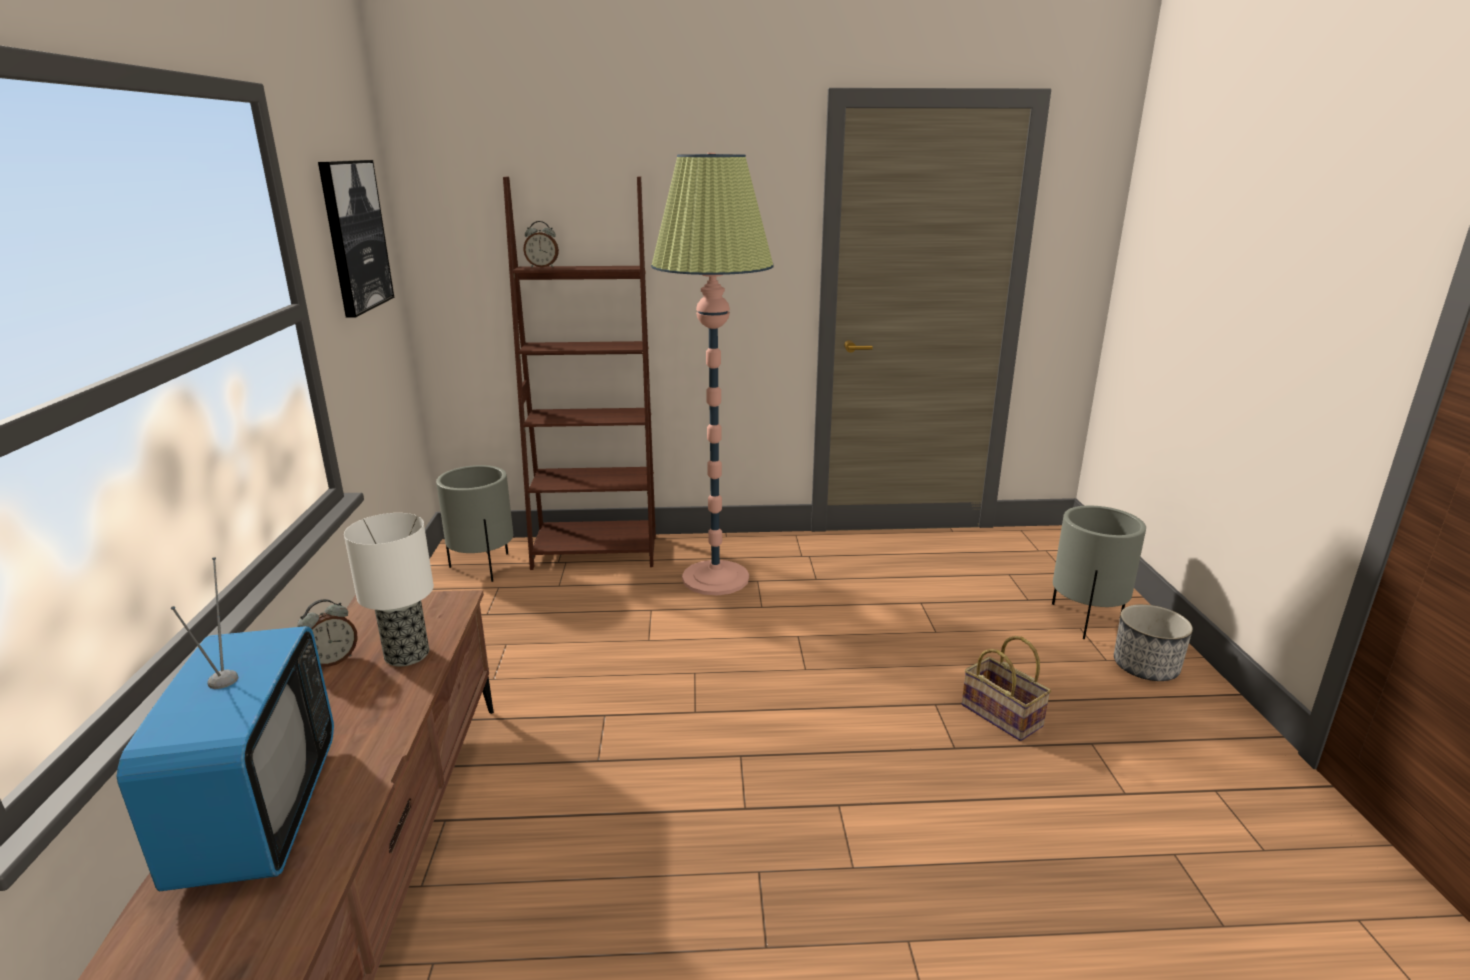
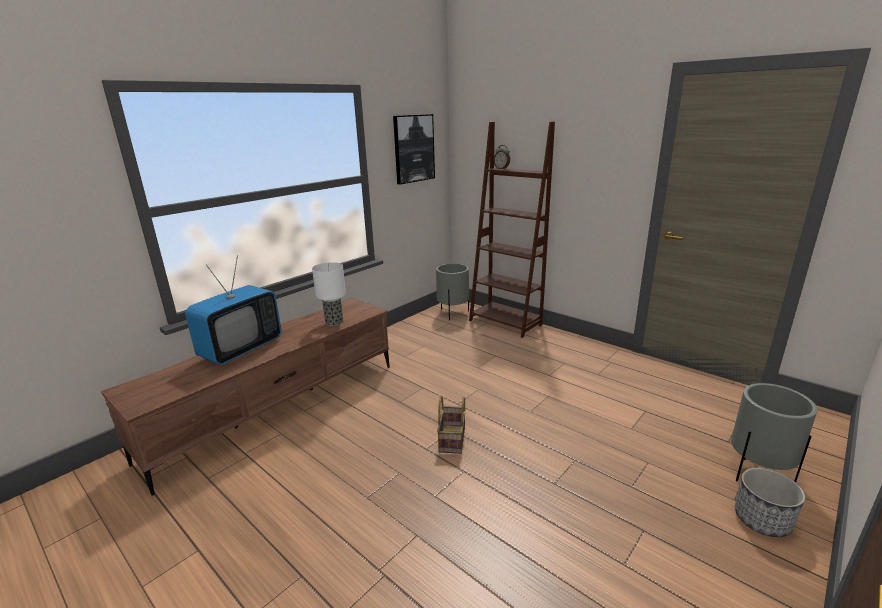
camera: 45 degrees right, 0 degrees up
alarm clock [297,599,358,667] -> none
floor lamp [651,153,774,595] -> none
basket [961,636,1051,741] -> basket moved to [437,396,466,454]

